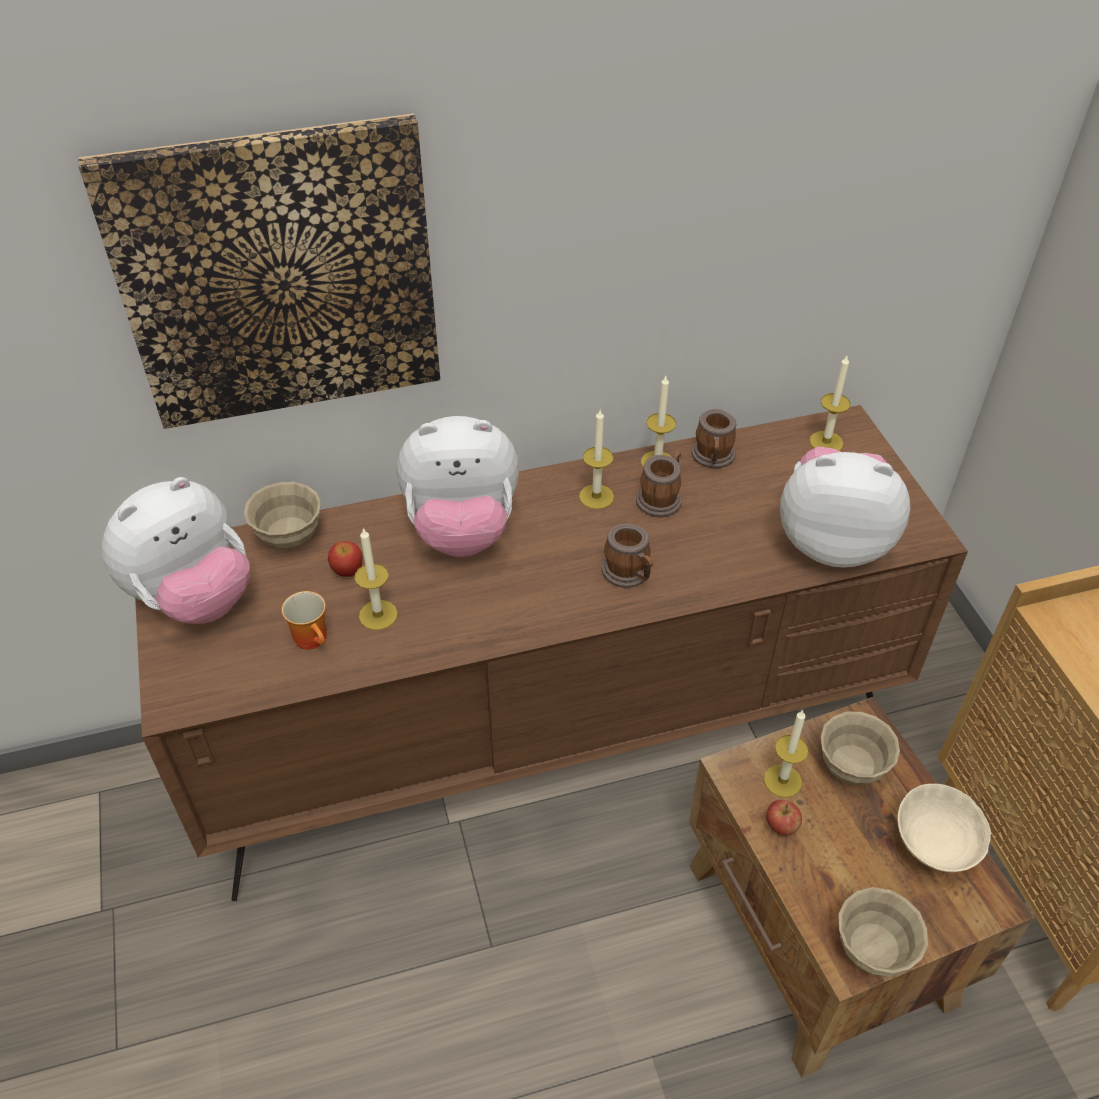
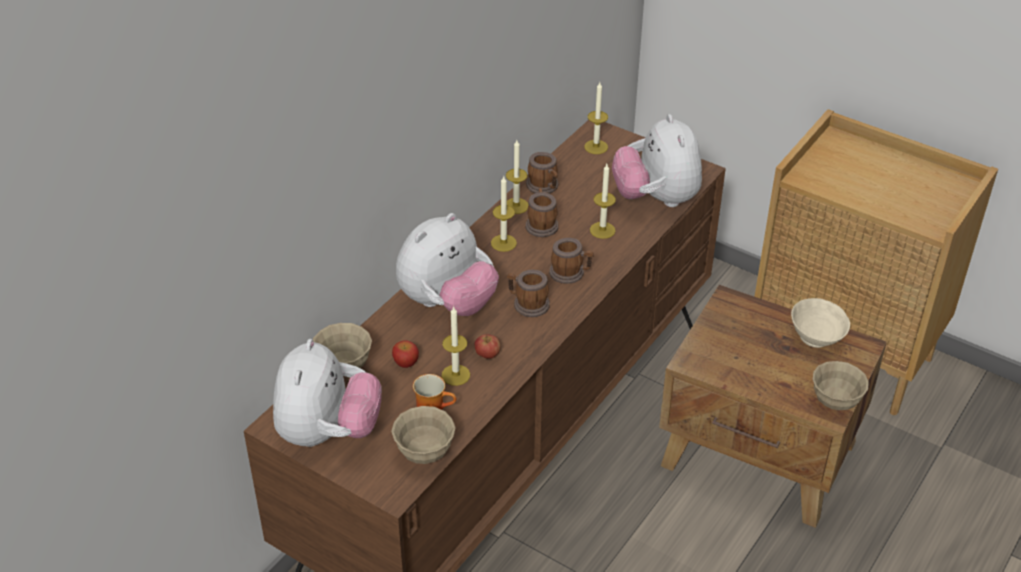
camera: 40 degrees left, 5 degrees down
picture [79,114,440,429] -> none
candle [764,710,809,798] -> candle moved to [590,164,616,239]
apple [766,800,802,836] -> apple moved to [475,334,501,359]
plush toy [780,446,910,567] -> plush toy turned 75 degrees counterclockwise [612,114,702,207]
beige bowl [821,711,900,785] -> beige bowl moved to [391,406,456,464]
none -> mug [507,270,550,317]

